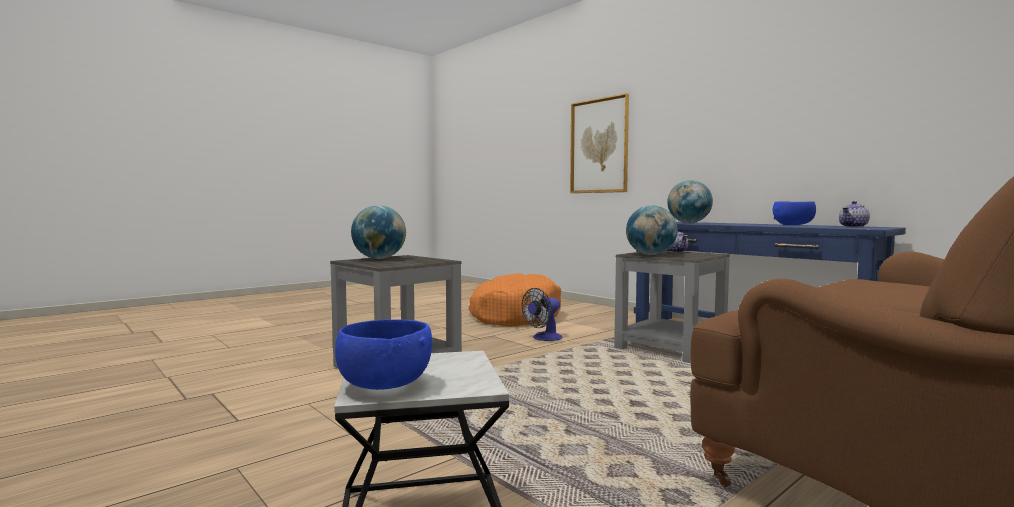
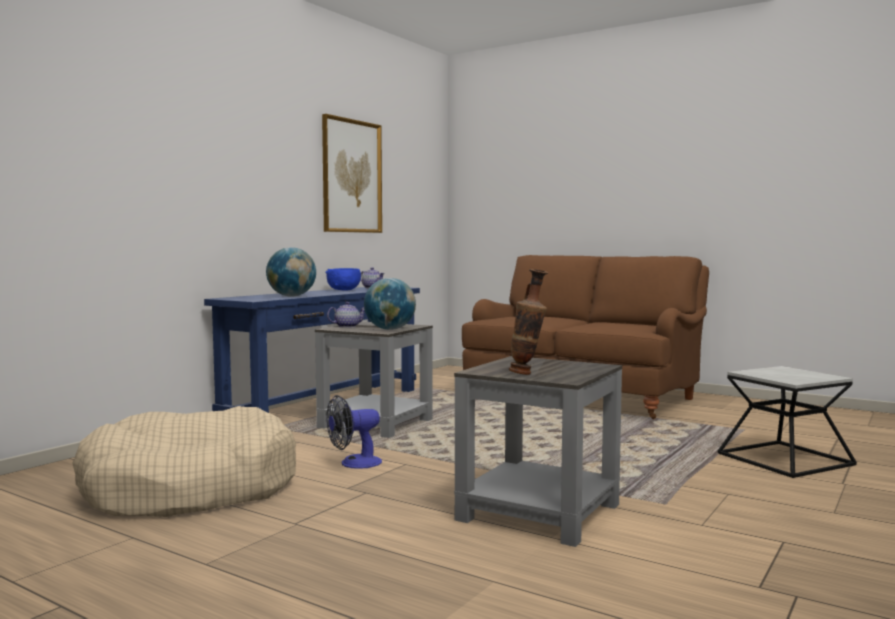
camera: 105 degrees left, 0 degrees up
blue bowl [335,319,432,390] -> none
globe [351,205,406,259] -> vase [509,269,549,375]
orange dog bed [468,273,561,327] -> beige dog bed [72,406,296,517]
fan [521,288,563,341] -> fan turned 120 degrees clockwise [327,395,382,469]
picture [570,93,629,193] -> picture moved to [322,114,382,233]

